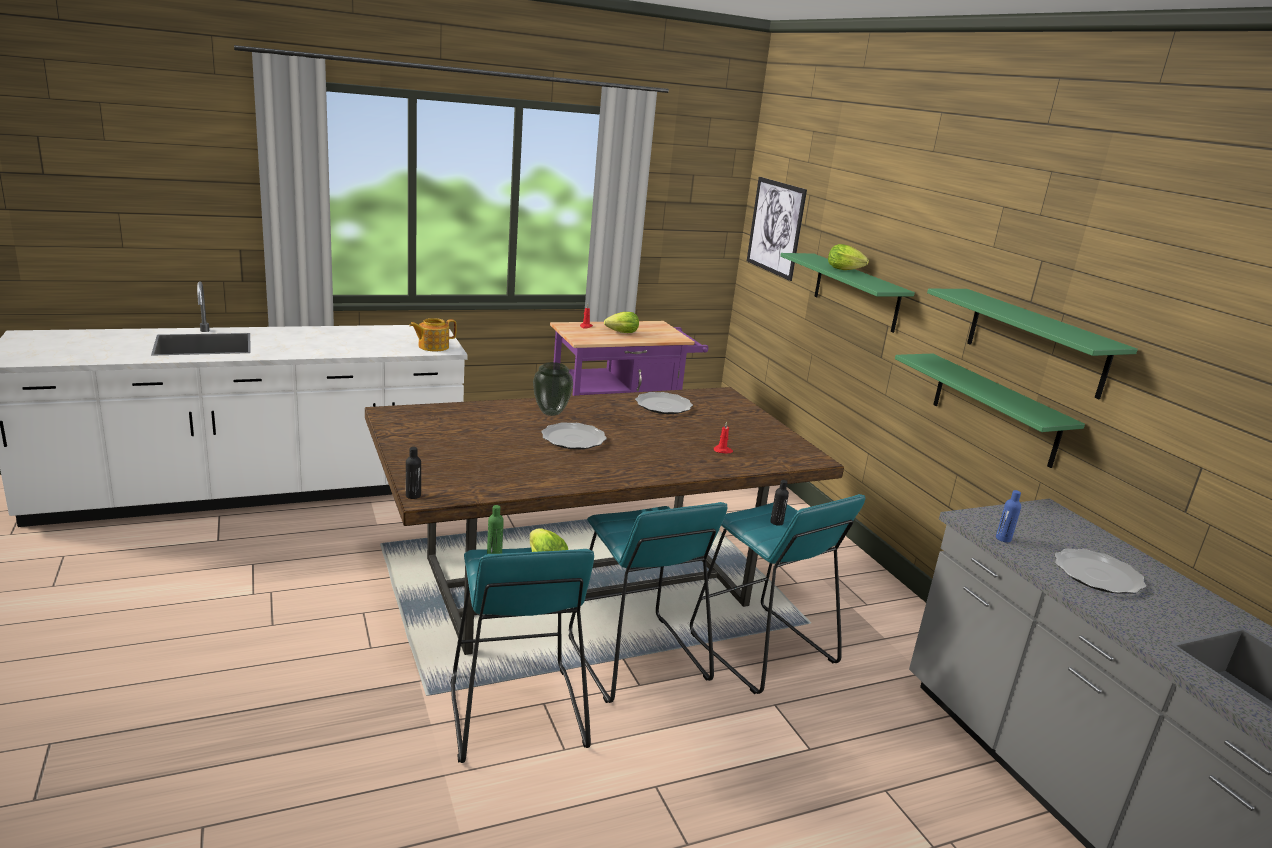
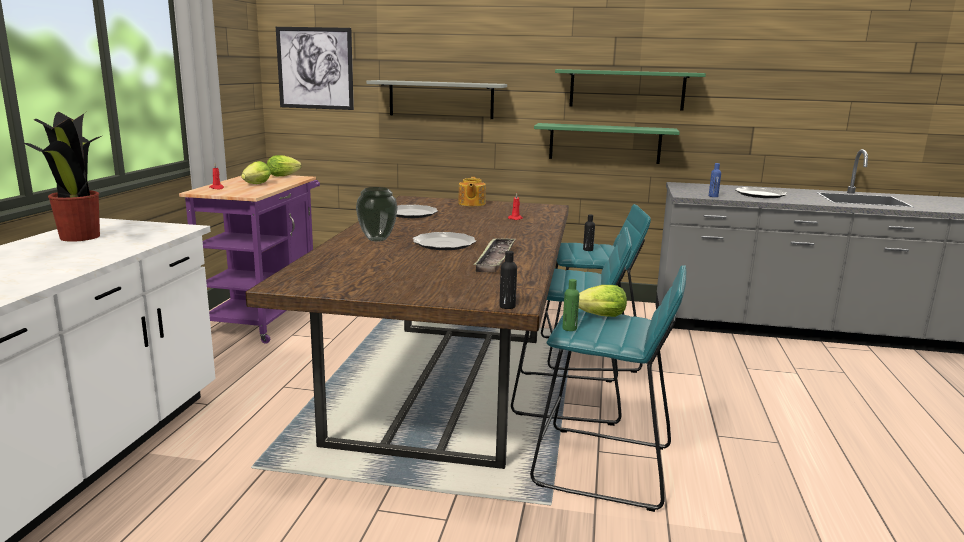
camera: 55 degrees left, 5 degrees down
teapot [409,318,457,351] -> teapot moved to [458,177,486,206]
green shelf [780,253,915,333] -> grey shelf [366,80,507,119]
lettuce [828,244,869,270] -> lettuce moved to [267,155,301,176]
none -> potted plant [23,112,101,242]
none -> tray [474,238,515,272]

